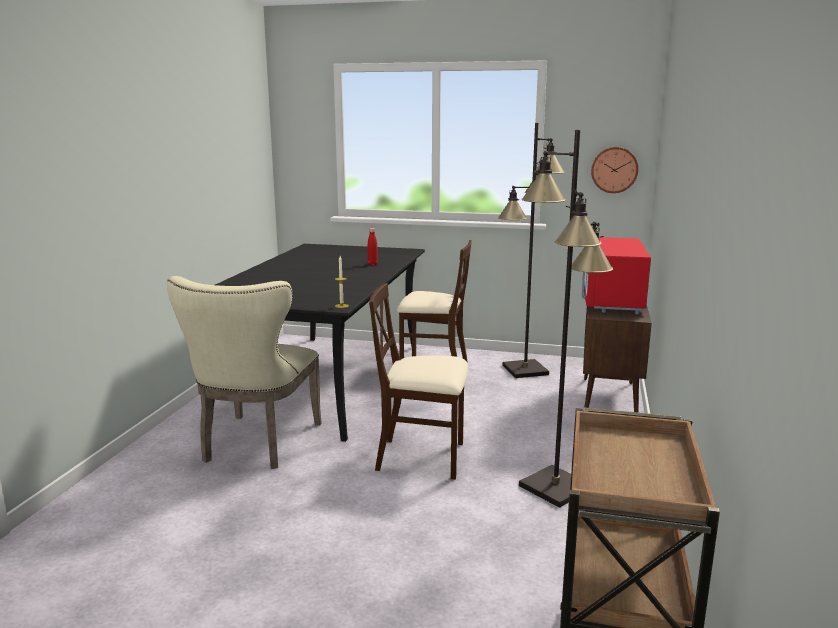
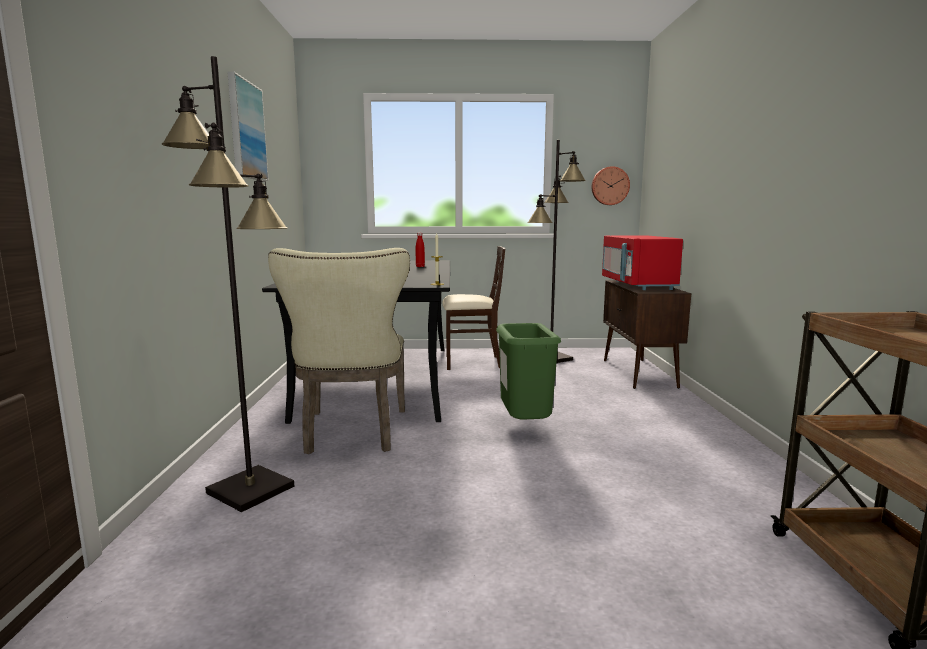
camera: 15 degrees left, 5 degrees down
beige chair [369,283,468,480] -> green trash can [496,323,561,420]
black floor lamp [519,129,613,508] -> black floor lamp moved to [162,56,294,512]
none -> picture [227,71,269,181]

